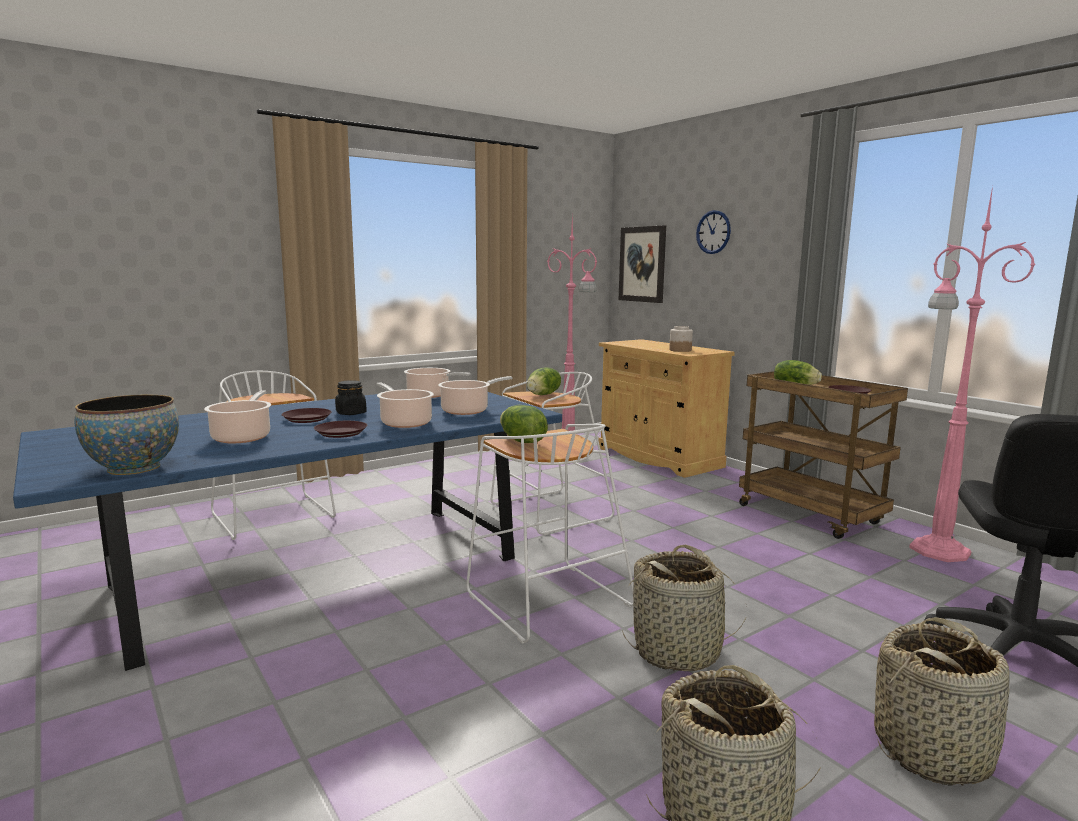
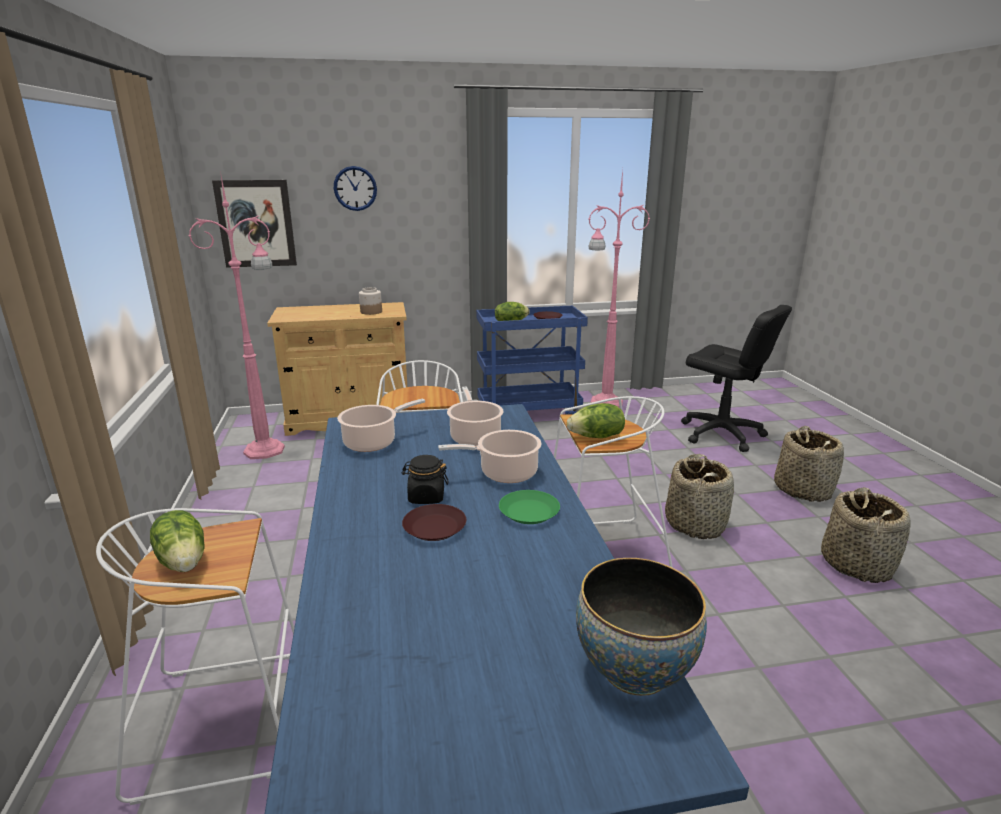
camera: 65 degrees left, 10 degrees up
cooking pot [204,390,271,443] -> none
brown plate [314,421,367,438] -> green plate [499,490,560,524]
lettuce [527,367,561,395] -> lettuce moved to [150,510,205,572]
brown cart [739,371,908,539] -> blue cart [476,306,588,415]

